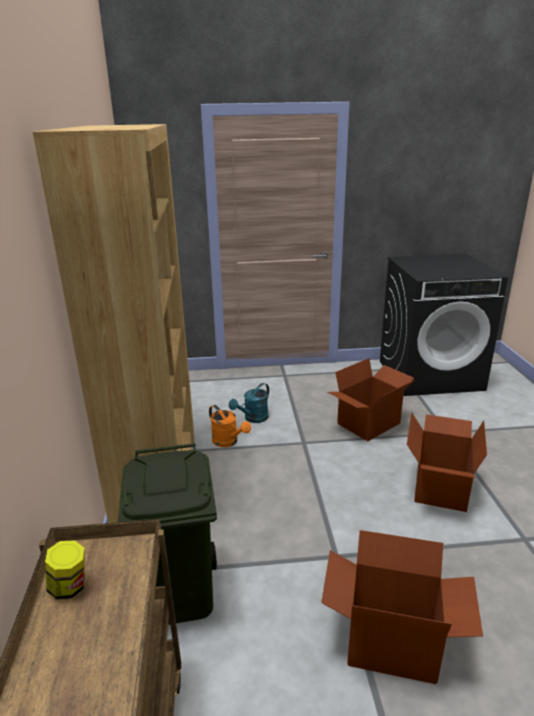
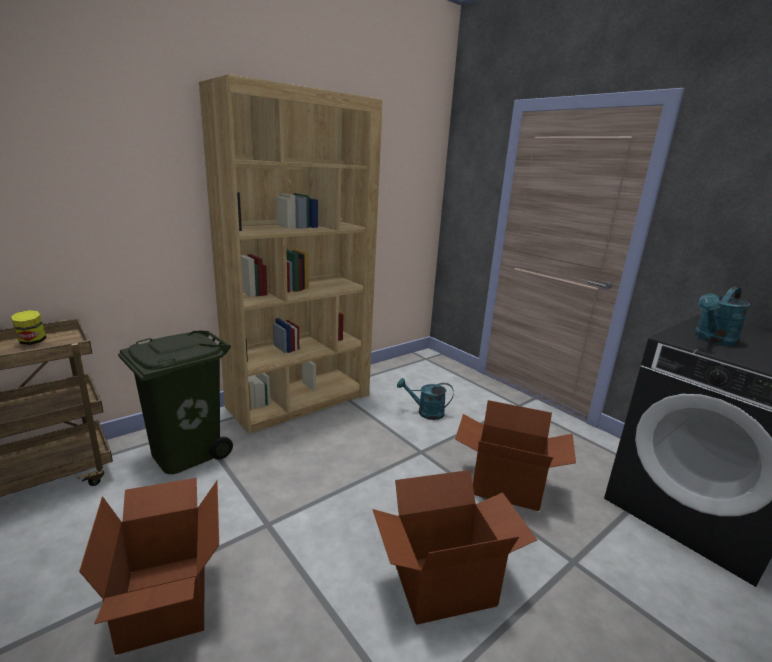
camera: 55 degrees right, 5 degrees down
orange watering can [209,405,251,447] -> none
none -> turquoise watering can [694,287,750,346]

